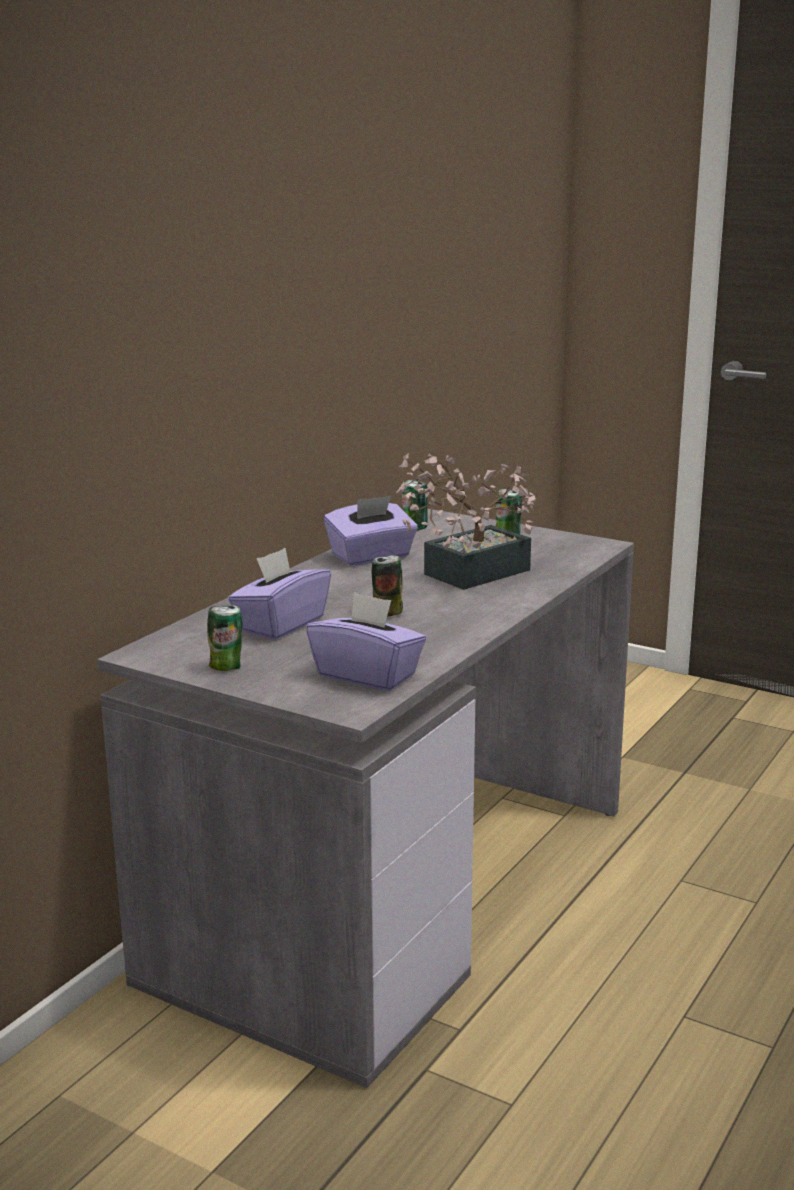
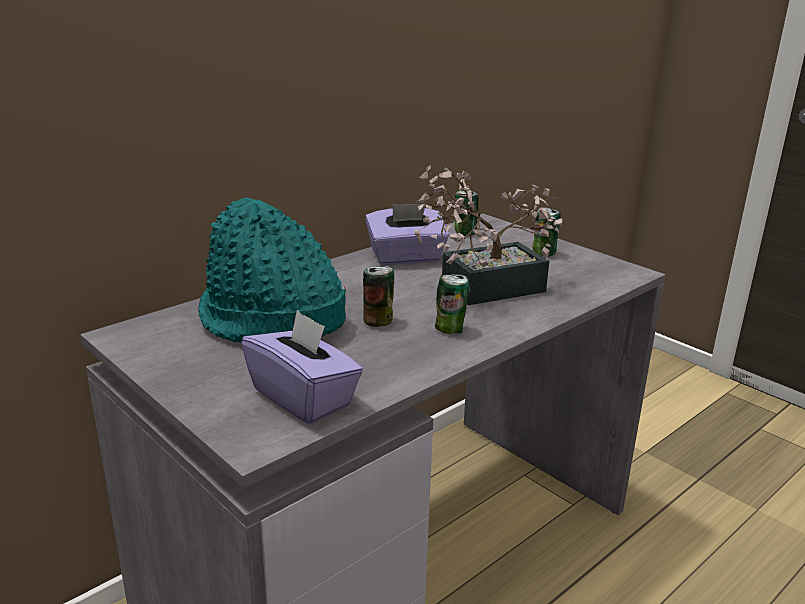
camera: 15 degrees right, 5 degrees up
can [207,605,243,671] -> can moved to [435,274,470,334]
purple tissue box [228,548,331,640] -> turquoise hat [198,197,346,343]

